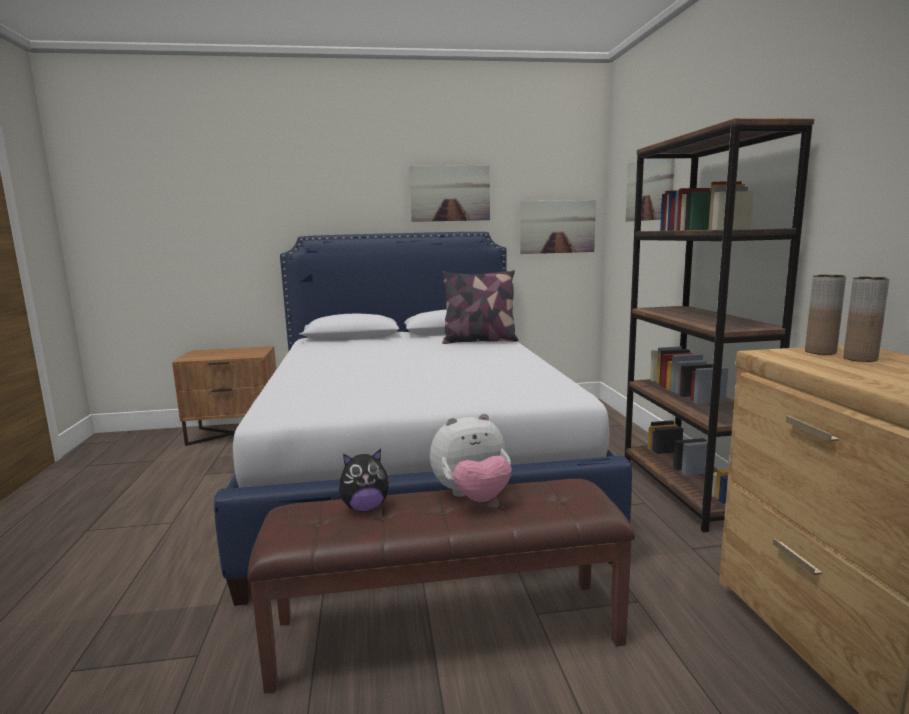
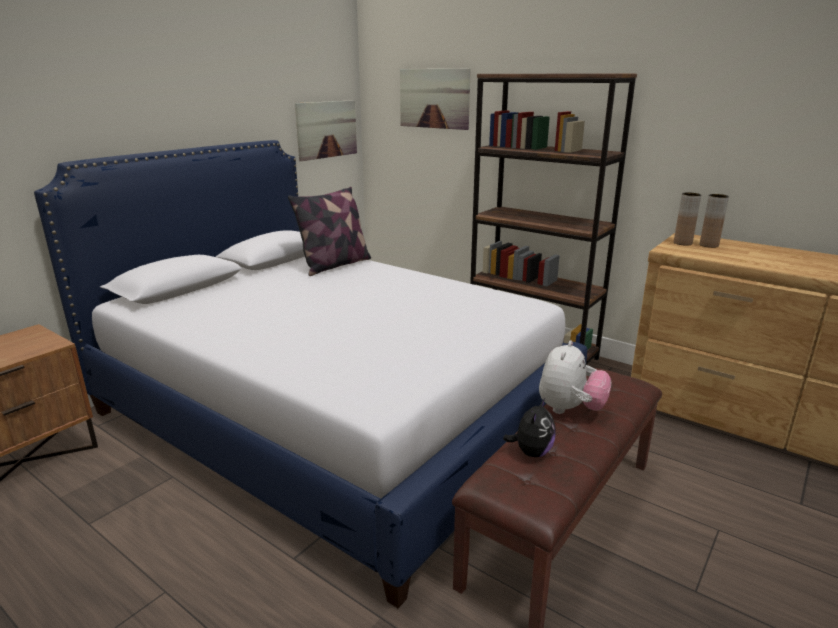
camera: 45 degrees left, 10 degrees up
picture [409,165,490,222] -> none

